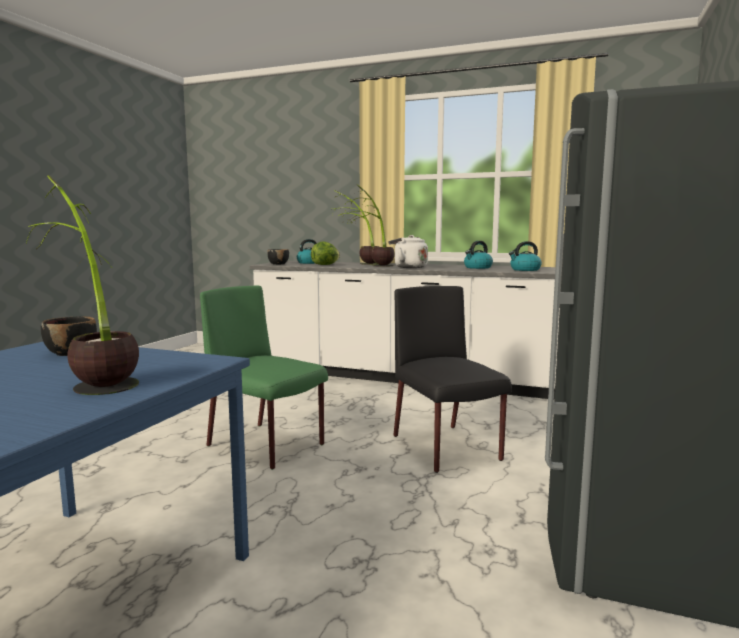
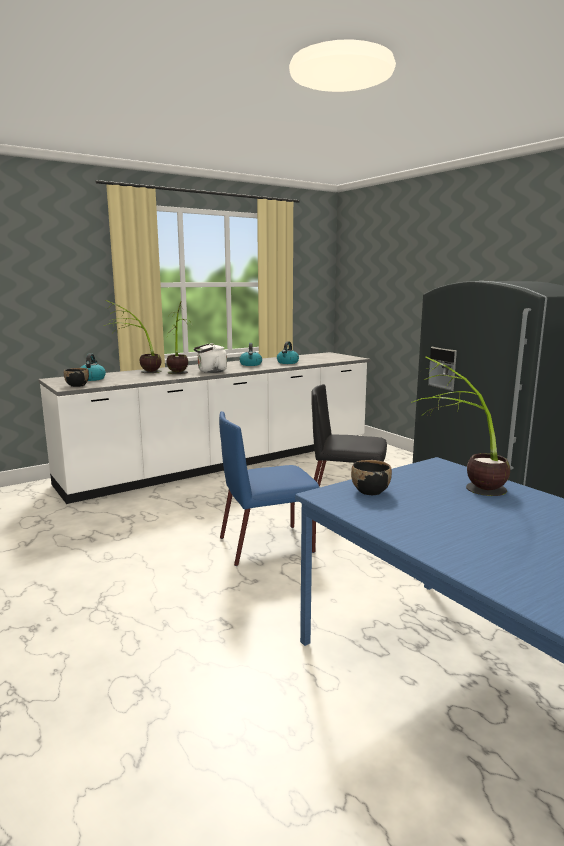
camera: 55 degrees left, 5 degrees up
green chair [200,286,328,470] -> blue chair [219,411,320,566]
lettuce [311,242,340,265] -> none

